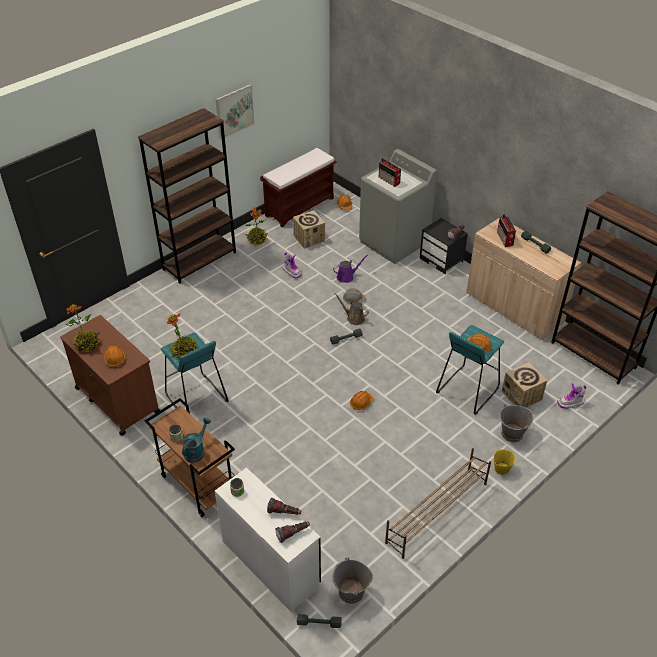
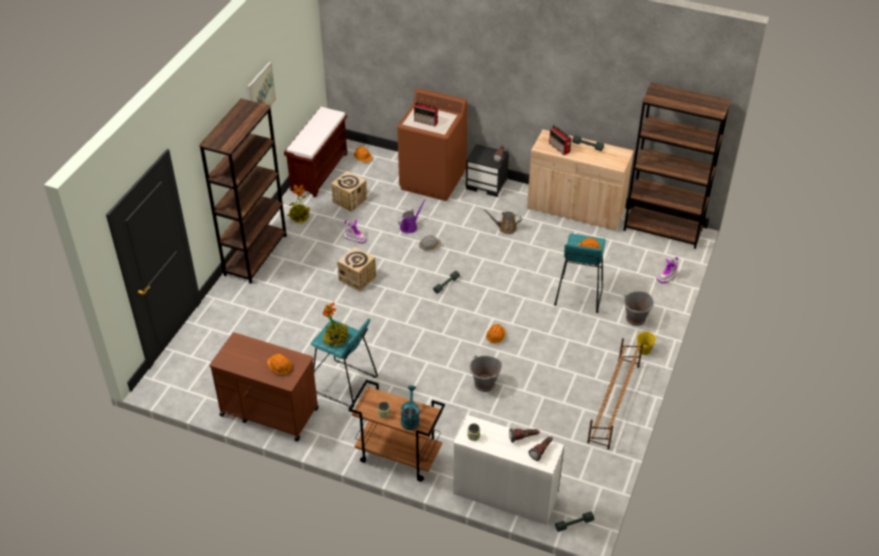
camera: 25 degrees left, 0 degrees up
potted plant [66,304,100,352] -> none
grey bucket [332,557,374,604] -> grey bucket moved to [469,355,502,392]
brown watering can [334,293,369,325] -> brown watering can moved to [484,210,522,234]
grey washing machine [359,149,437,264] -> brown washing machine [397,88,467,201]
cardboard box [501,362,547,408] -> cardboard box moved to [337,247,376,292]

